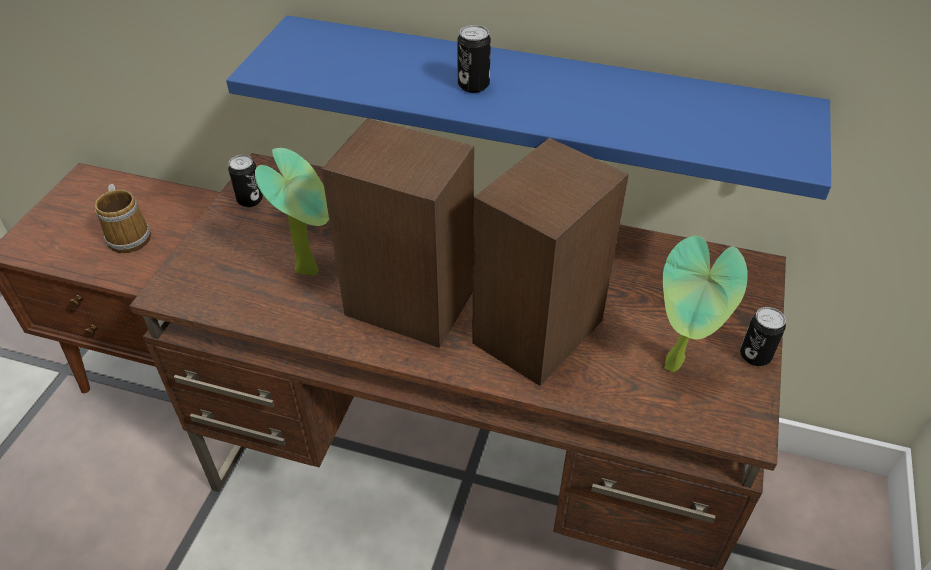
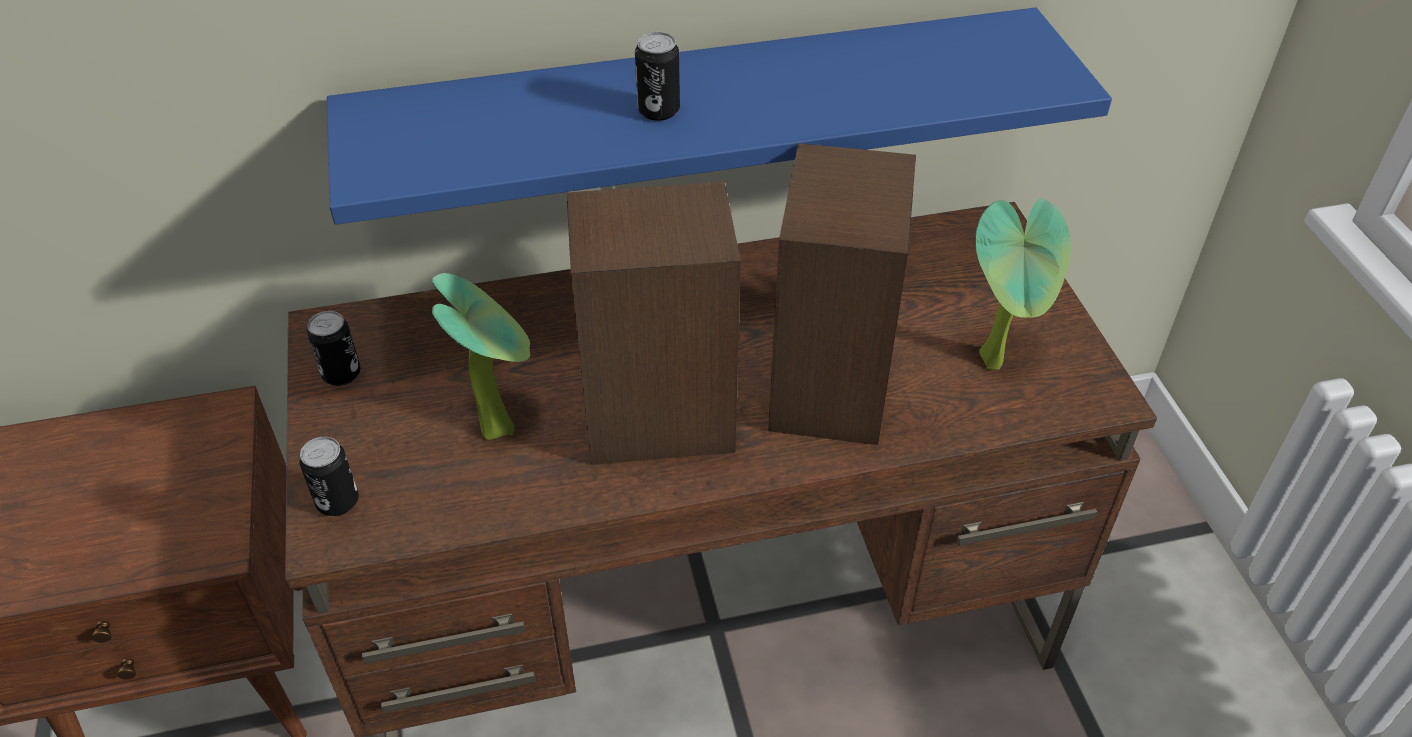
camera: 30 degrees left, 0 degrees up
mug [95,184,151,253] -> none
can [740,307,786,366] -> can moved to [299,437,359,516]

